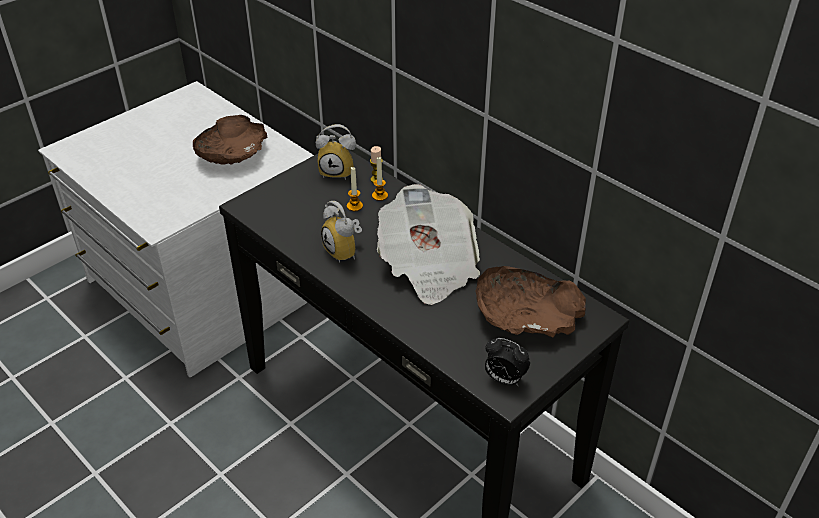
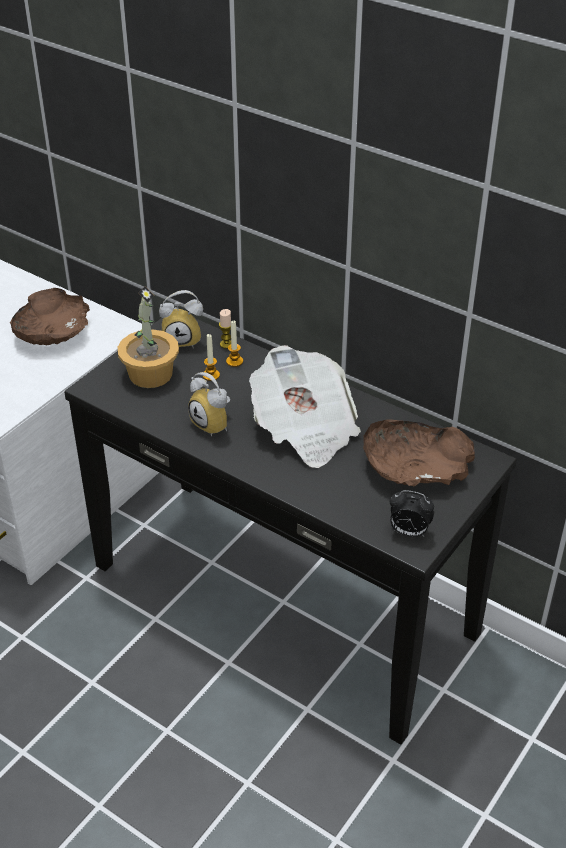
camera: 10 degrees left, 0 degrees up
none -> potted plant [118,286,179,388]

